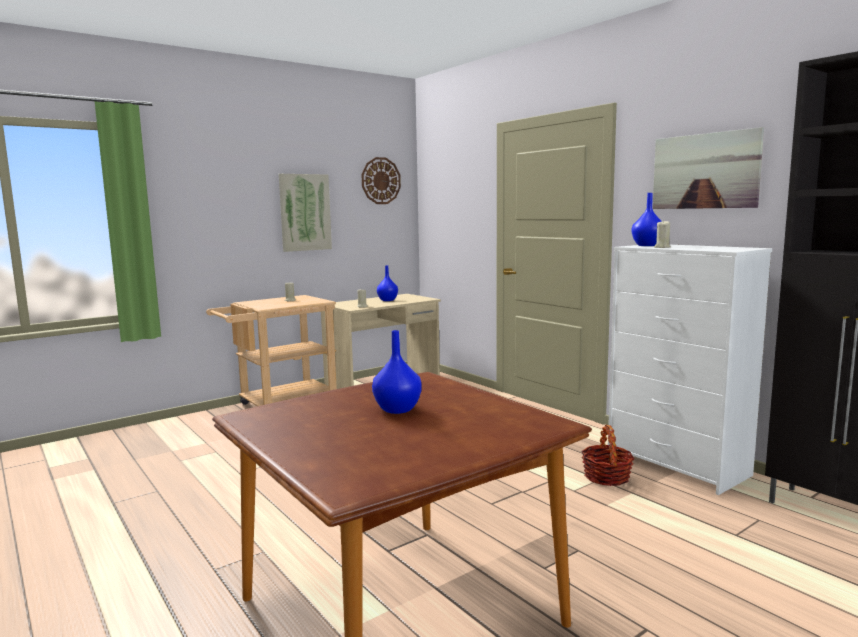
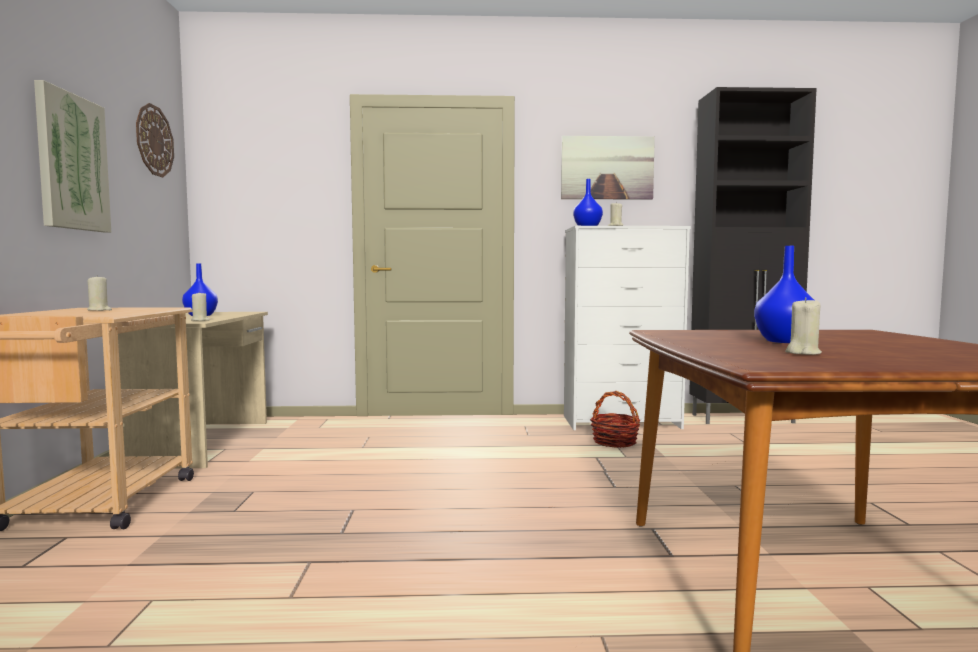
camera: 55 degrees left, 5 degrees down
none -> beige candle [785,297,822,355]

